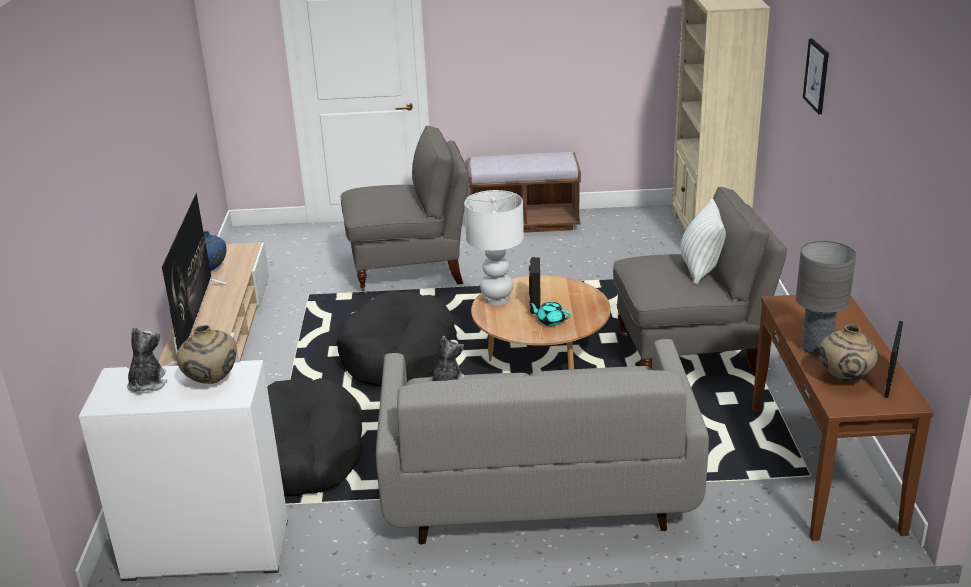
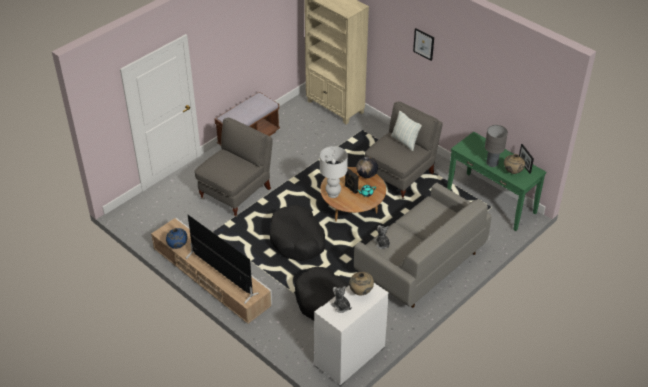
camera: 45 degrees left, 15 degrees up
brown console table [752,295,934,541] -> green console table [447,132,546,231]
none -> globe [356,157,378,178]

